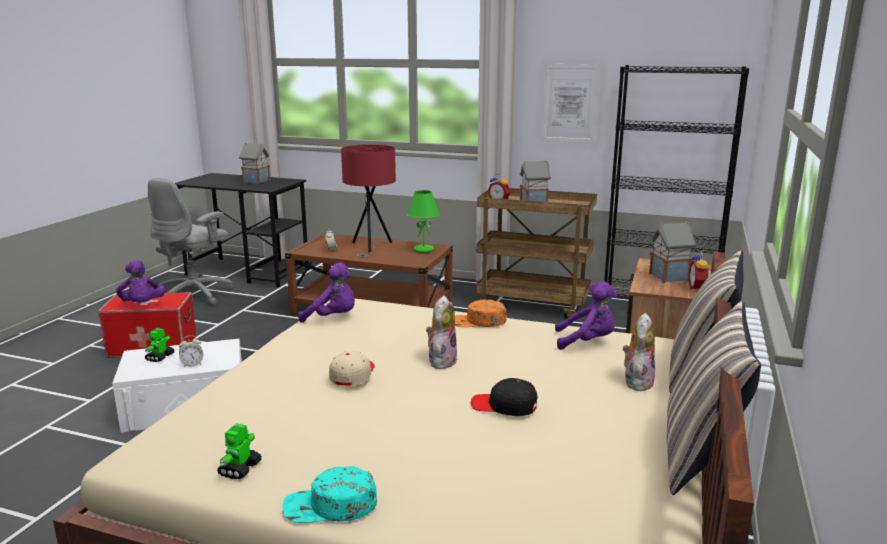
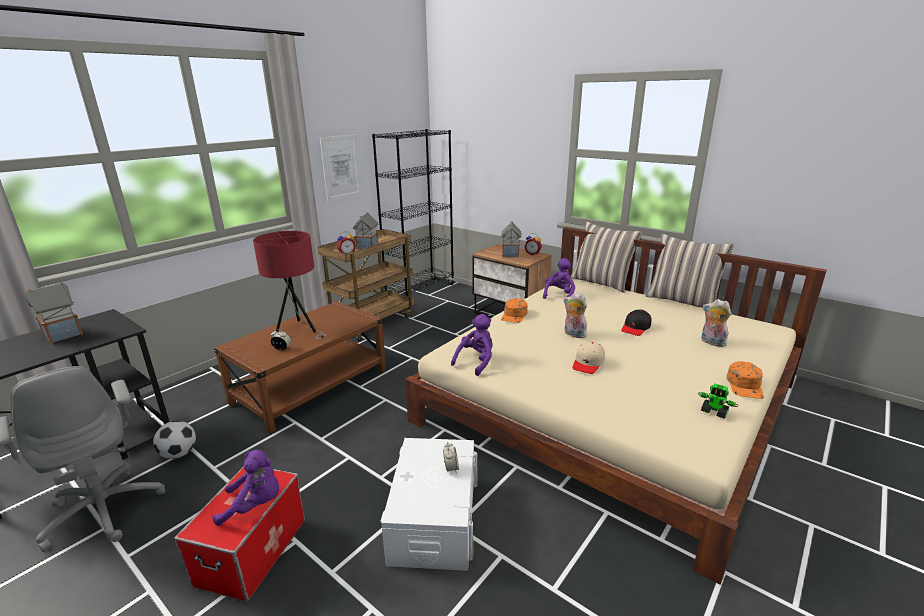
camera: 70 degrees left, 5 degrees up
toy robot [145,328,175,362] -> none
turquoise cap [282,466,377,523] -> orange cap [727,361,764,399]
beige cap [329,351,375,386] -> beige cap turned 90 degrees counterclockwise [572,342,605,374]
green table lamp [407,190,440,253] -> none
plush toy [623,313,655,391] -> plush toy moved to [701,299,731,347]
none -> football [153,421,196,459]

